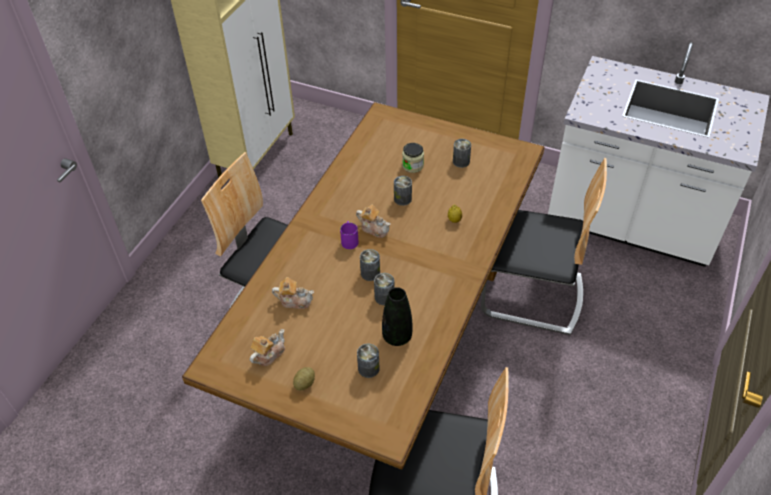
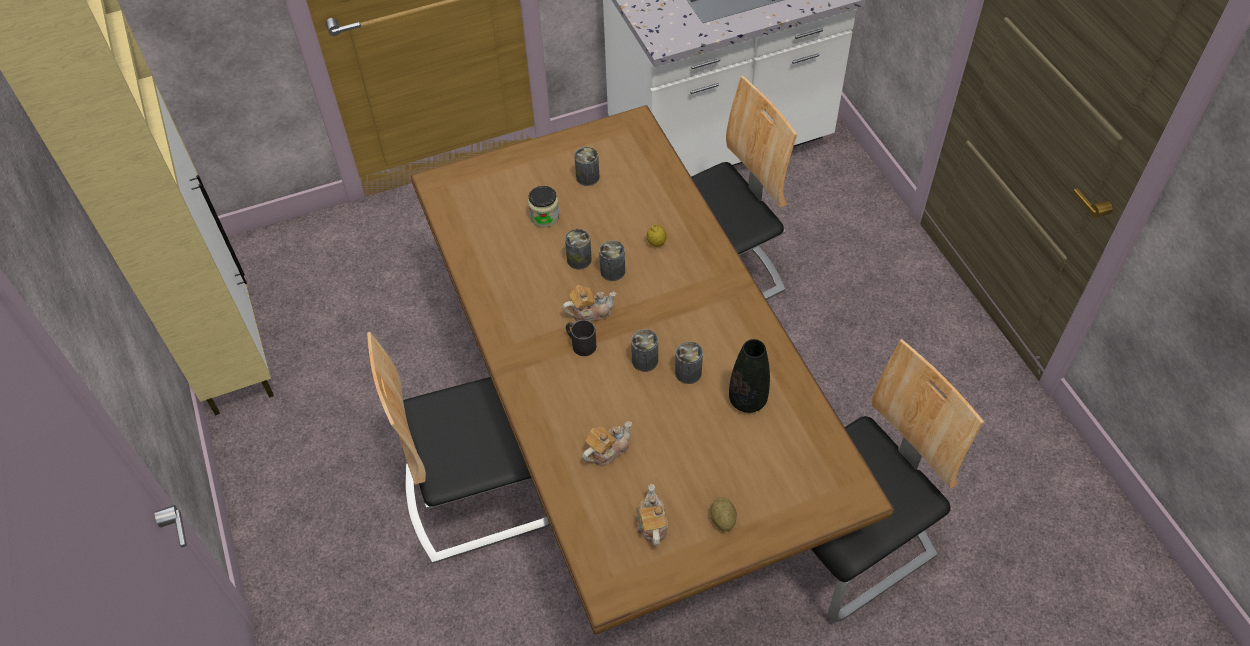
camera: 45 degrees left, 5 degrees up
purple mug [340,221,359,249] -> black mug [566,320,596,356]
can [357,344,380,378] -> can moved to [599,240,625,281]

